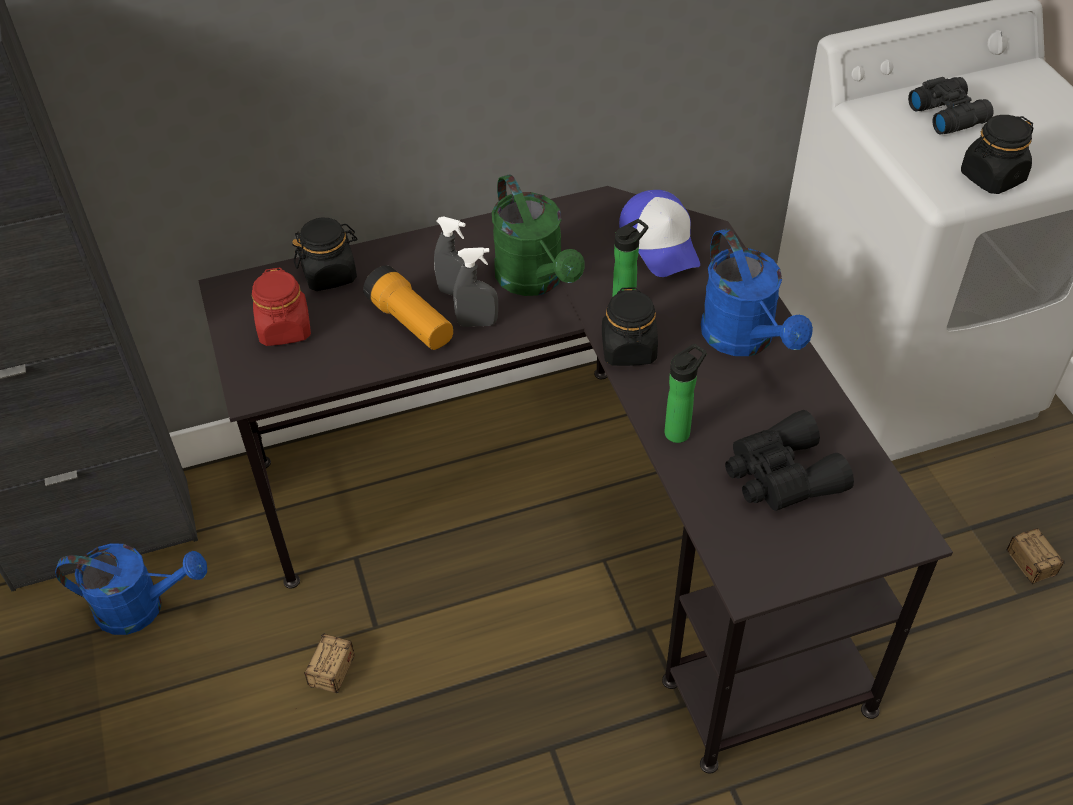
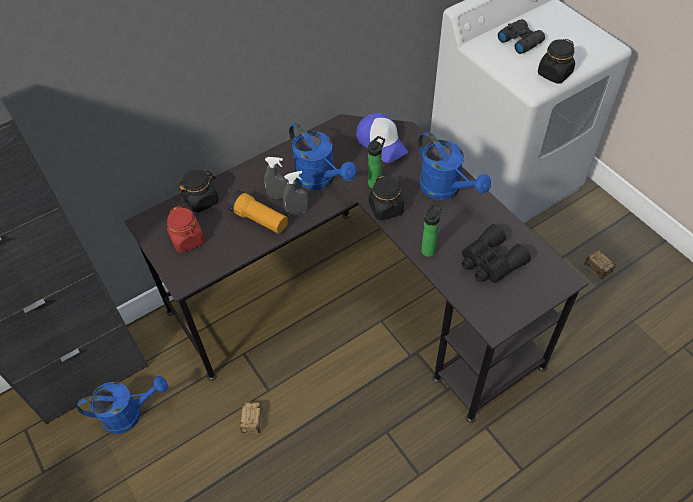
camera: 15 degrees left, 5 degrees up
green watering can [492,175,584,296] -> blue watering can [289,123,357,190]

